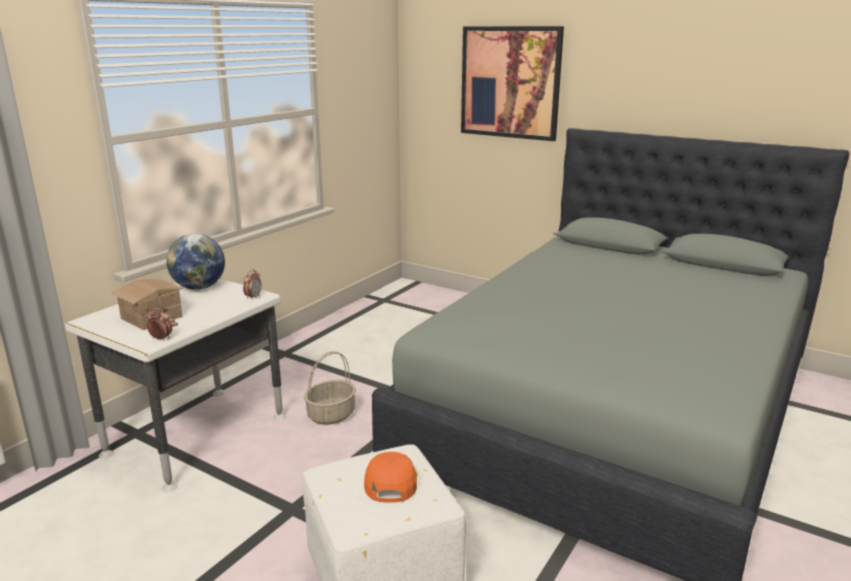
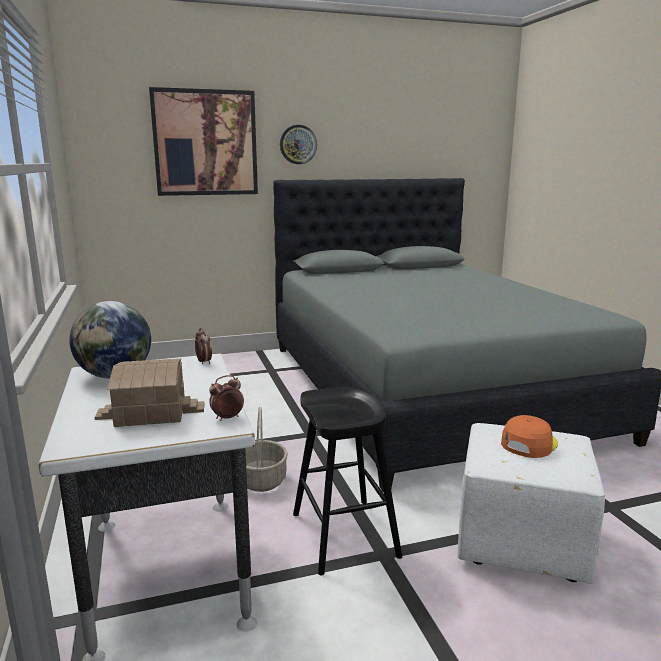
camera: 50 degrees left, 5 degrees down
orange cap [364,452,417,503] -> orange cap turned 90 degrees clockwise [501,415,558,458]
none -> wall clock [280,125,317,164]
none -> black stool [293,387,402,575]

